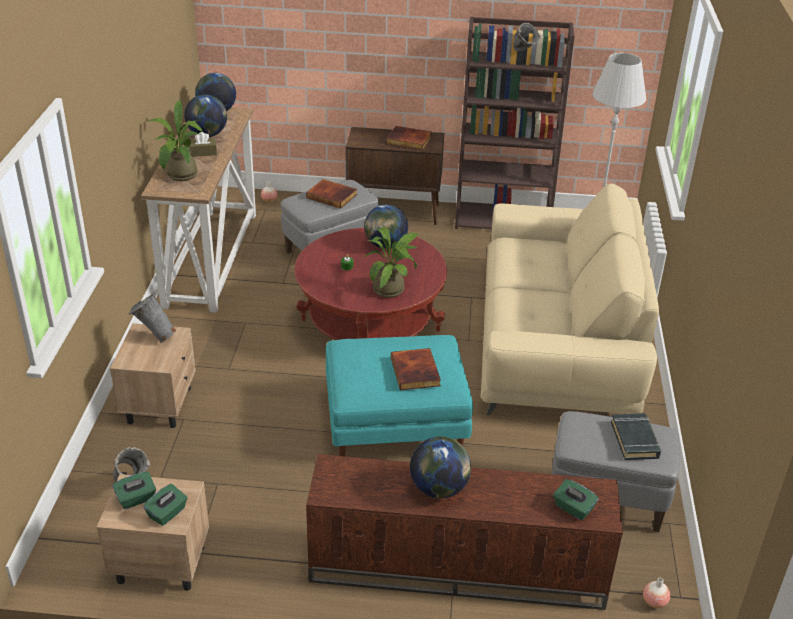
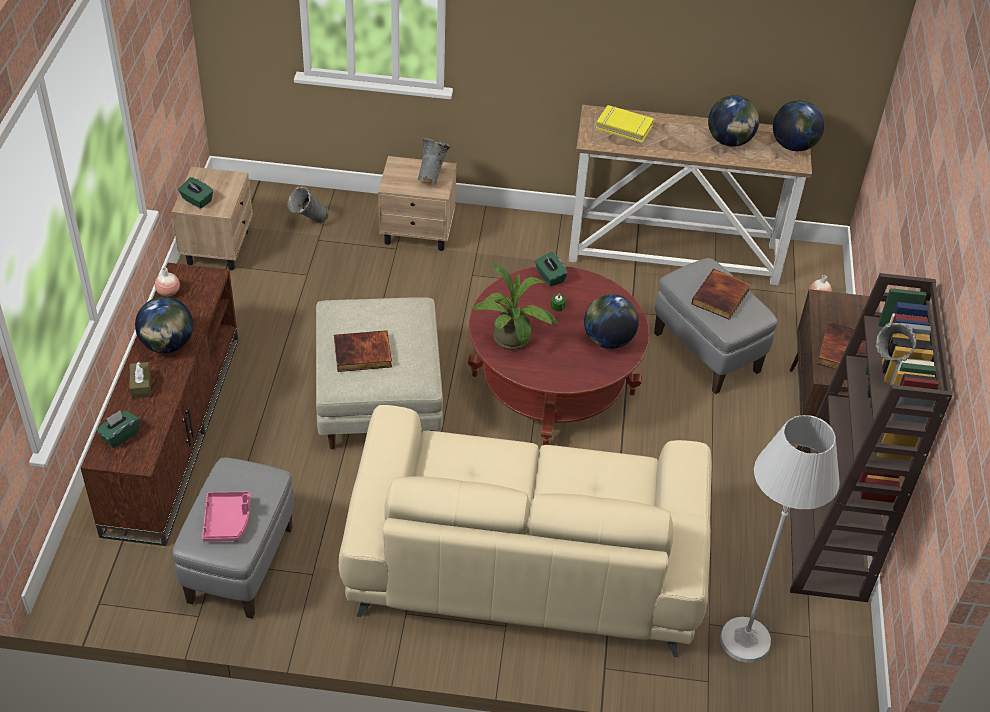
camera: 90 degrees right, 10 degrees up
green tissue box [112,472,156,509] -> green tissue box moved to [535,252,568,287]
potted plant [147,100,203,181] -> yellow book [596,105,654,143]
brown tissue box [189,132,217,157] -> brown tissue box moved to [130,362,151,399]
turquoise ottoman [326,335,473,456] -> beige ottoman [316,297,443,449]
black book [611,413,661,460] -> pink tray [202,491,251,541]
vase [643,578,670,608] -> vase moved to [155,267,180,296]

